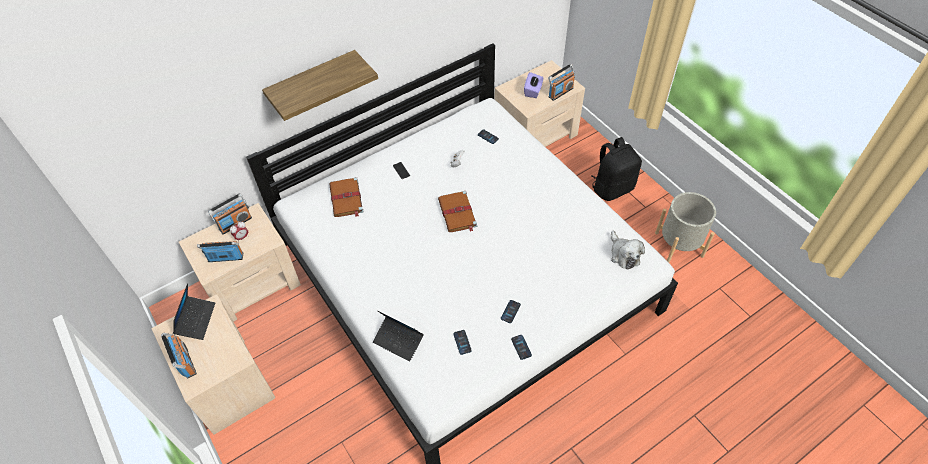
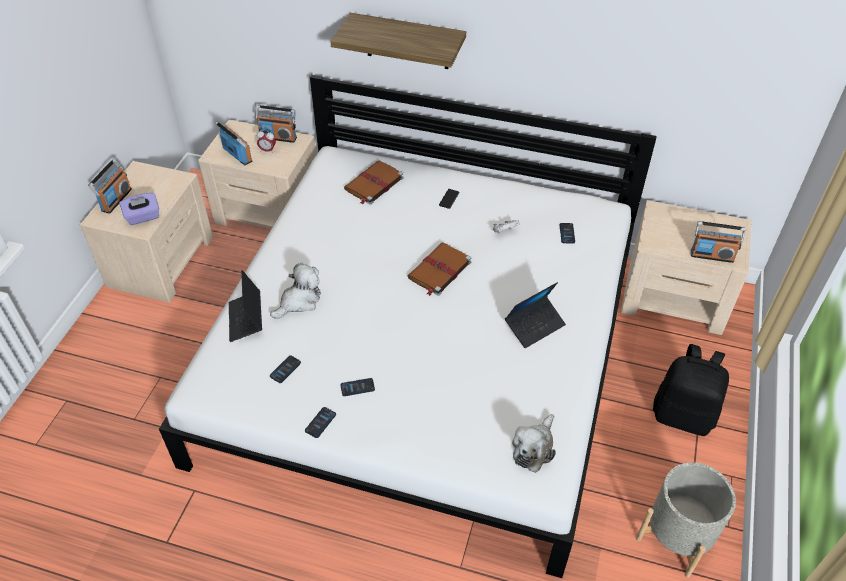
camera: 50 degrees right, 5 degrees down
laptop [173,283,215,340] -> laptop moved to [505,282,566,348]
purple tissue box [524,72,544,98] -> purple tissue box moved to [119,193,159,225]
none -> plush toy [270,263,321,319]

